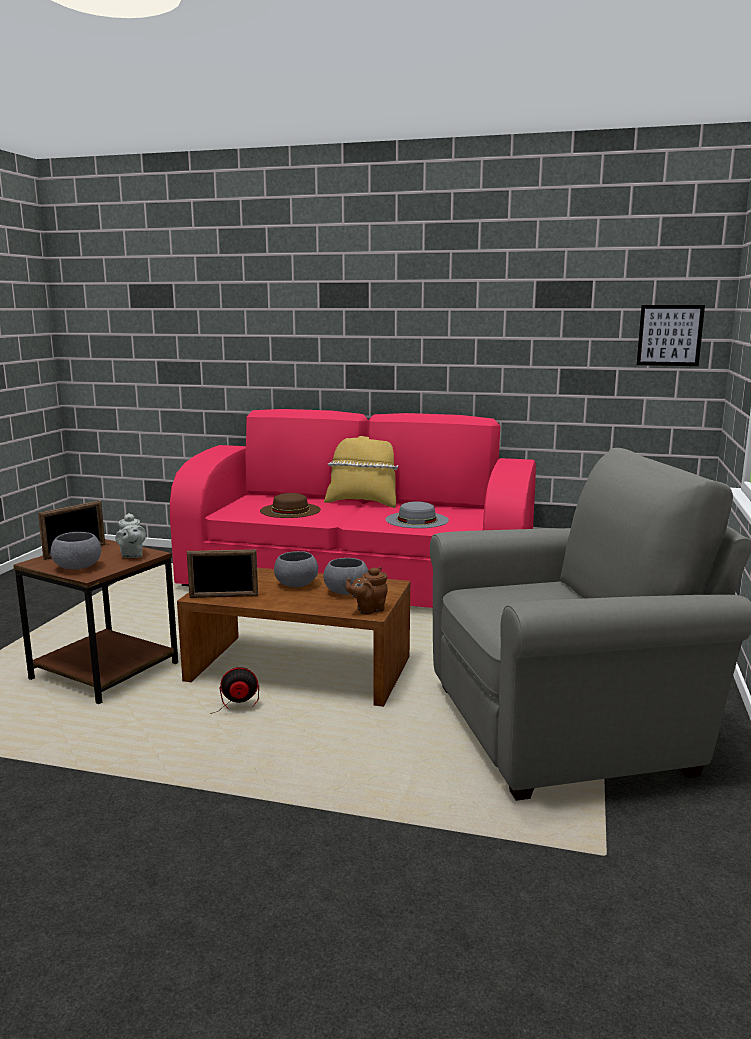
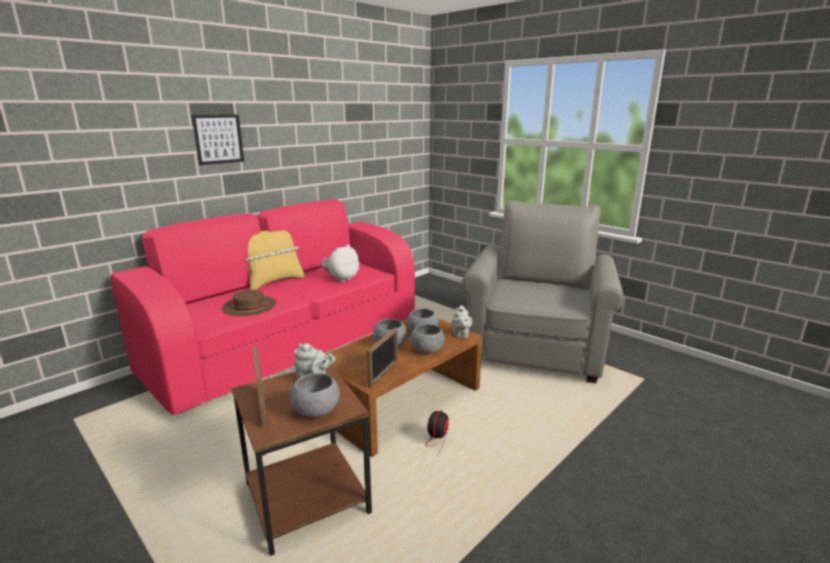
camera: 60 degrees left, 5 degrees up
brown teapot [345,567,388,614] -> grey teapot [451,305,472,338]
grey hat [385,501,449,528] -> plush toy [321,244,359,283]
picture [636,305,705,366] -> picture moved to [192,115,244,165]
none -> grey bowl [410,324,445,354]

